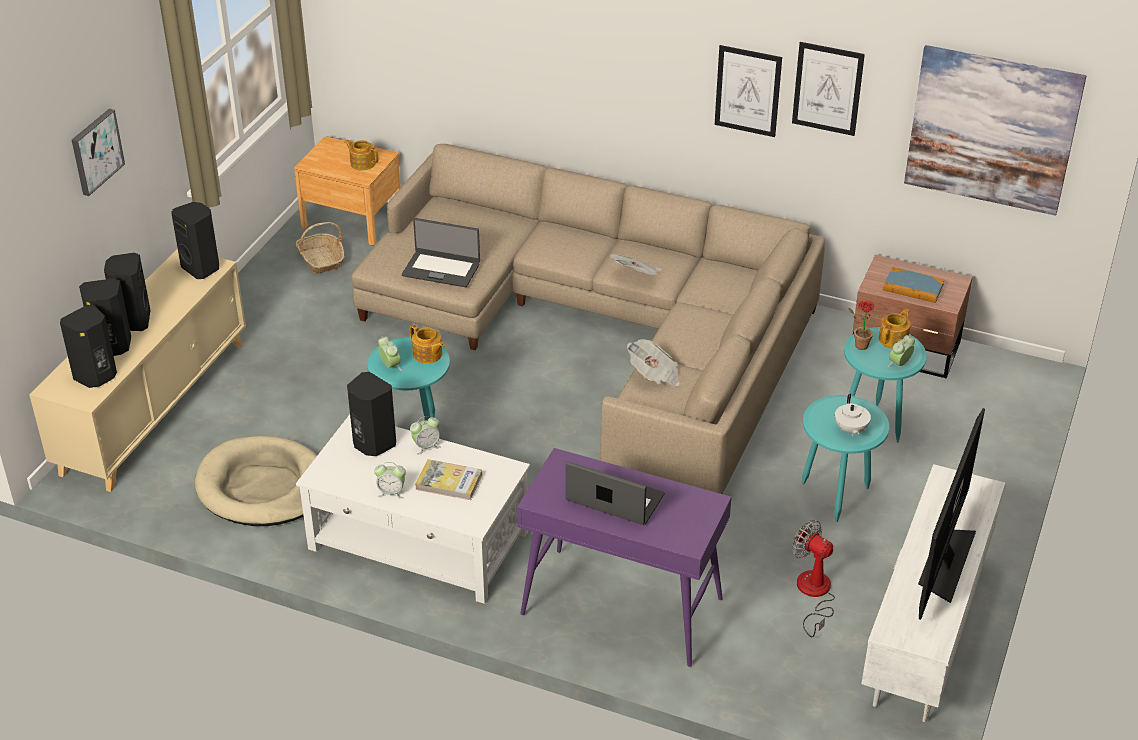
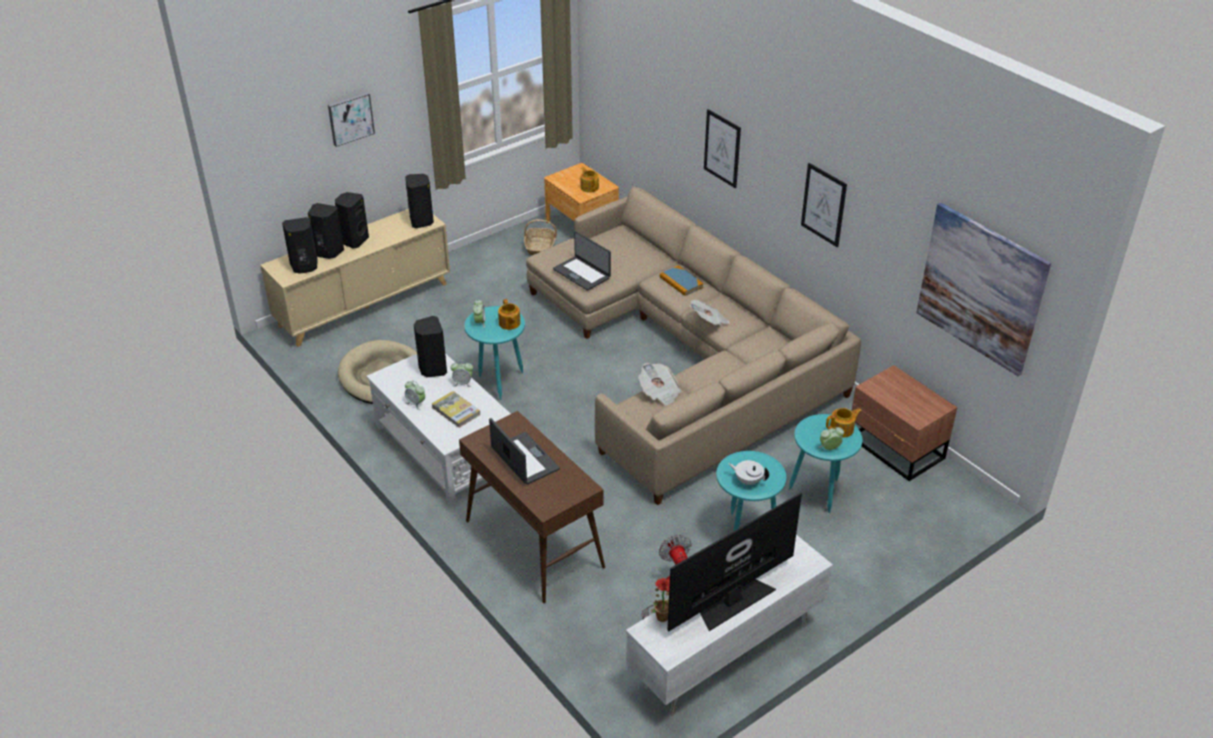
camera: 30 degrees right, 0 degrees up
purple console table [517,448,732,667] -> brown console table [459,411,605,603]
picture [792,42,865,136] -> picture moved to [704,109,741,188]
white teapot [835,394,871,436] -> white teapot turned 90 degrees clockwise [728,460,769,486]
potted plant [849,301,878,350] -> potted plant moved to [651,578,670,622]
book [883,267,944,303] -> book moved to [660,265,704,296]

